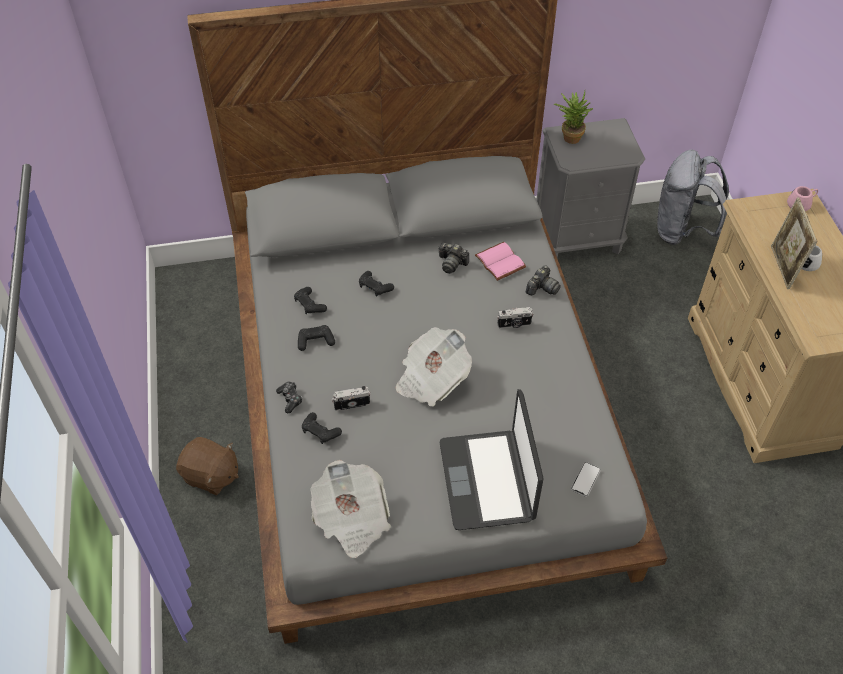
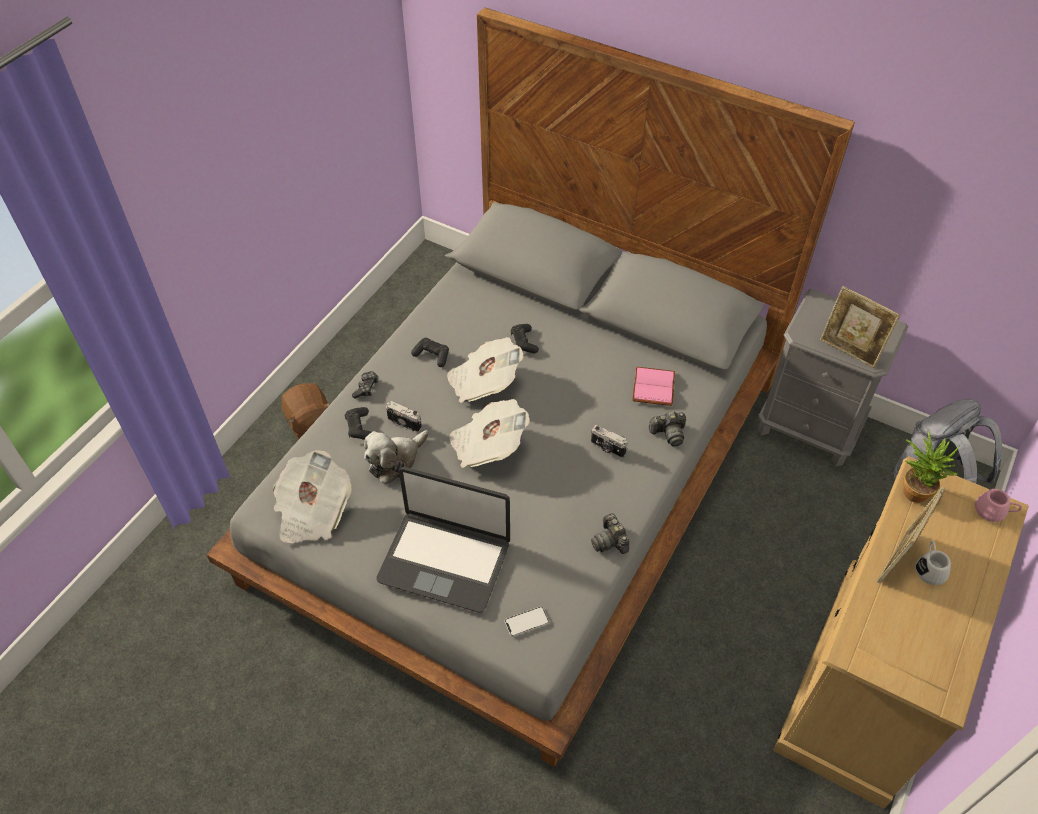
camera: 40 degrees right, 0 degrees up
black game controller [294,287,327,314] -> none
camera [439,243,469,274] -> camera moved to [591,513,629,554]
laptop [440,389,544,530] -> laptop turned 105 degrees counterclockwise [377,467,510,613]
potted plant [554,91,593,144] -> potted plant moved to [903,431,960,503]
none -> plush toy [364,430,429,484]
none -> newspaper [447,337,523,403]
none -> picture frame [820,286,900,368]

